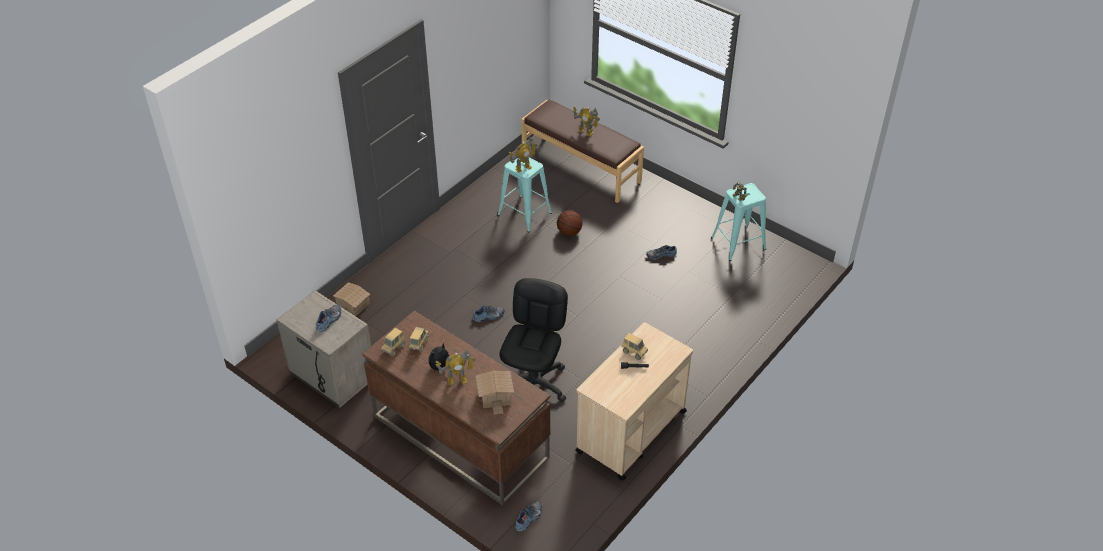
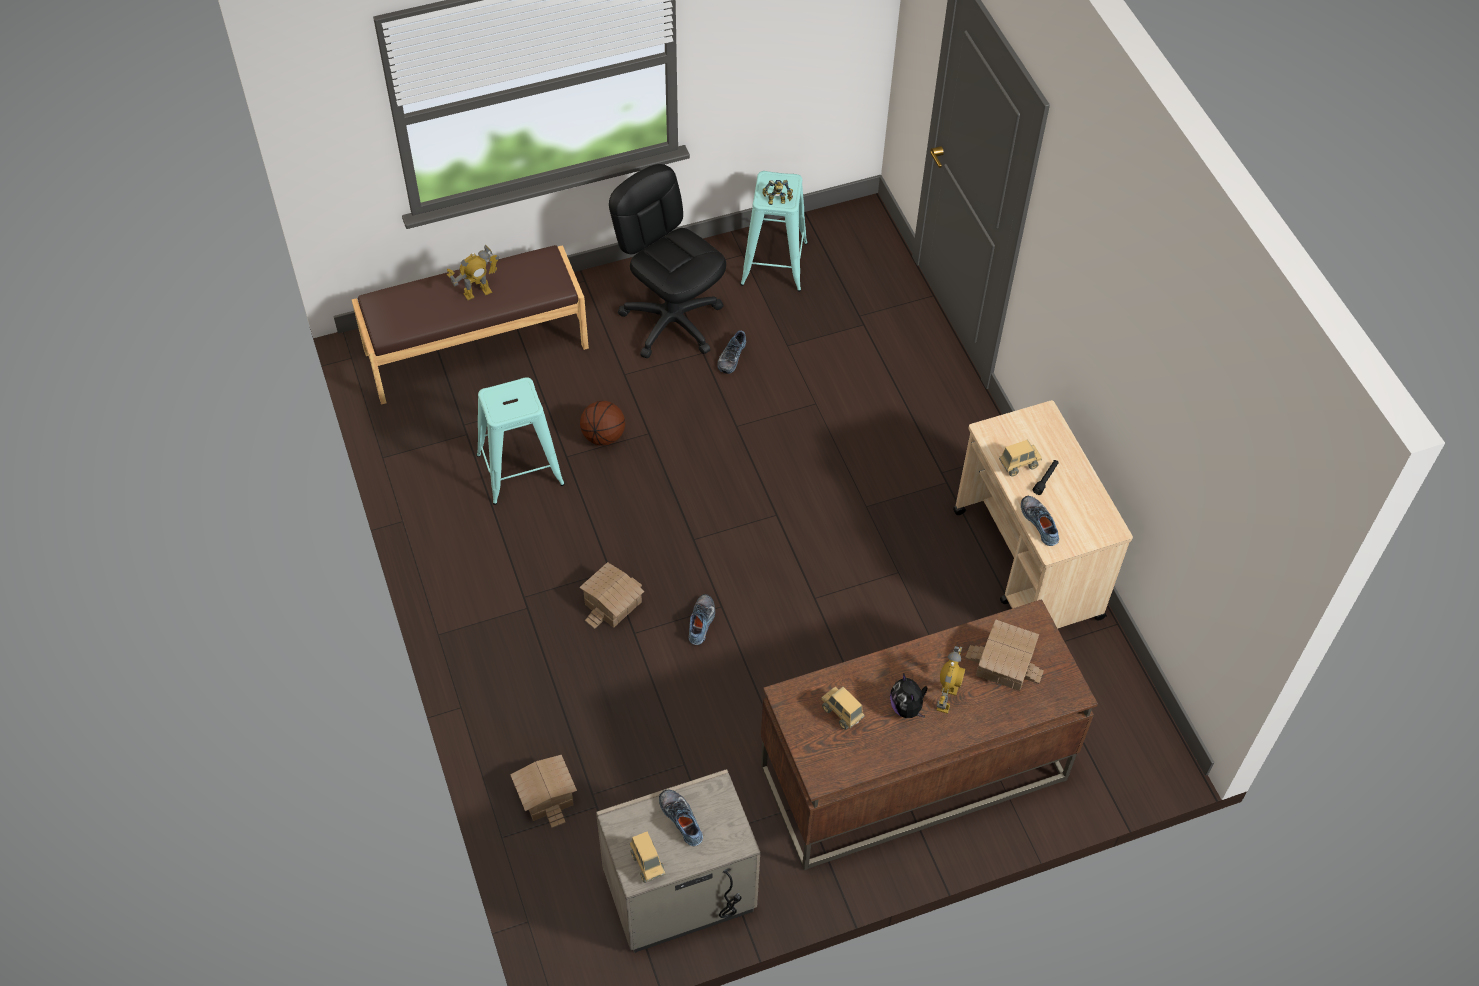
camera: 60 degrees left, 10 degrees up
toy truck [381,328,405,357] -> toy truck moved to [630,831,666,883]
black office chair [499,278,568,402] -> black office chair moved to [609,164,726,359]
toy robot [508,137,537,173] -> none
shoe [515,501,542,532] -> shoe moved to [1021,496,1059,546]
none -> toy house [579,562,644,629]

